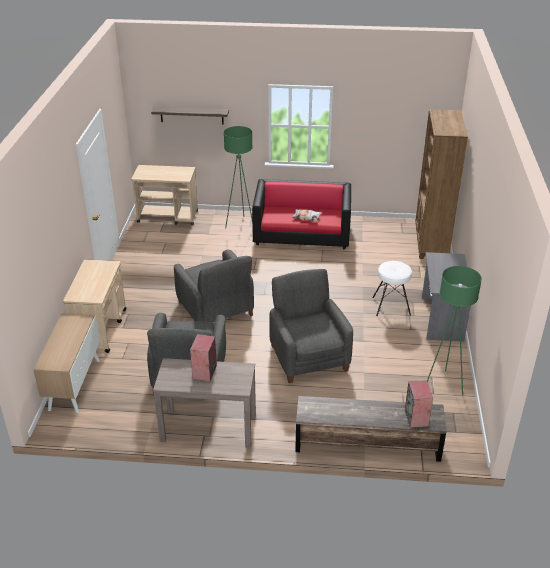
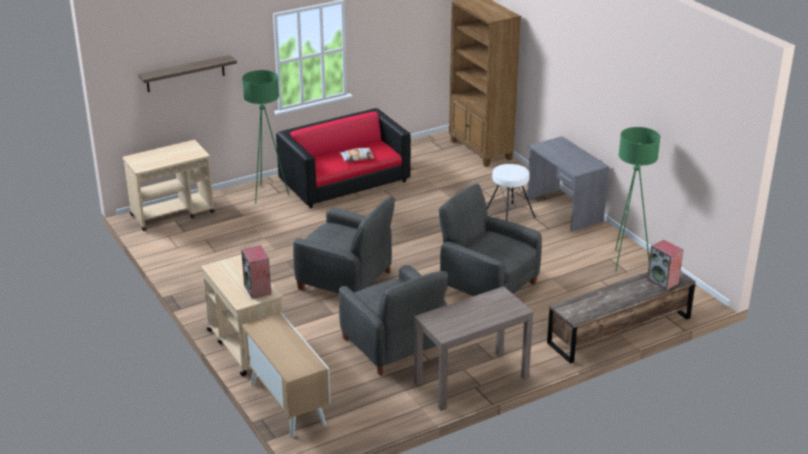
camera: 35 degrees left, 5 degrees down
speaker [190,334,217,382] -> speaker moved to [241,245,271,299]

